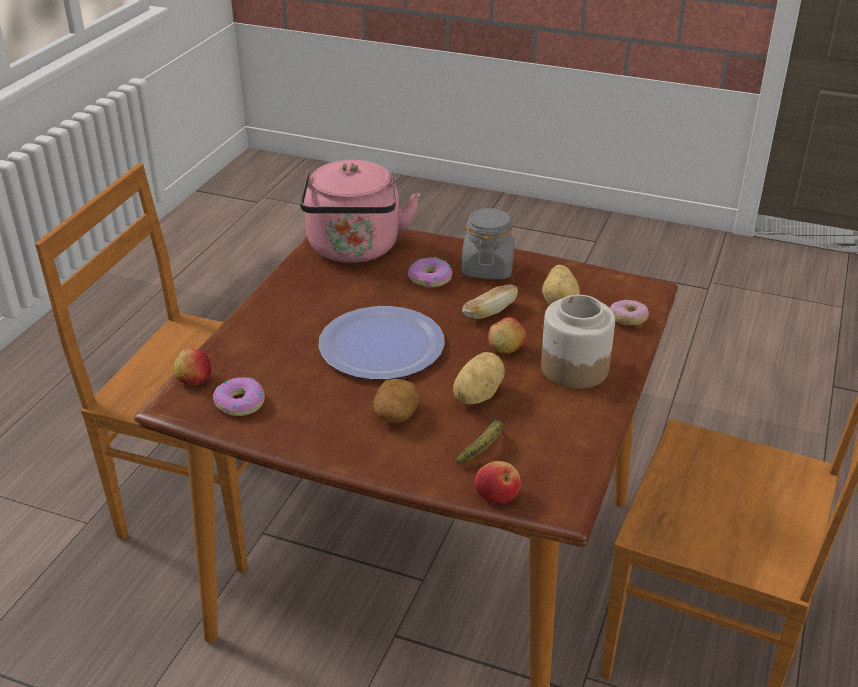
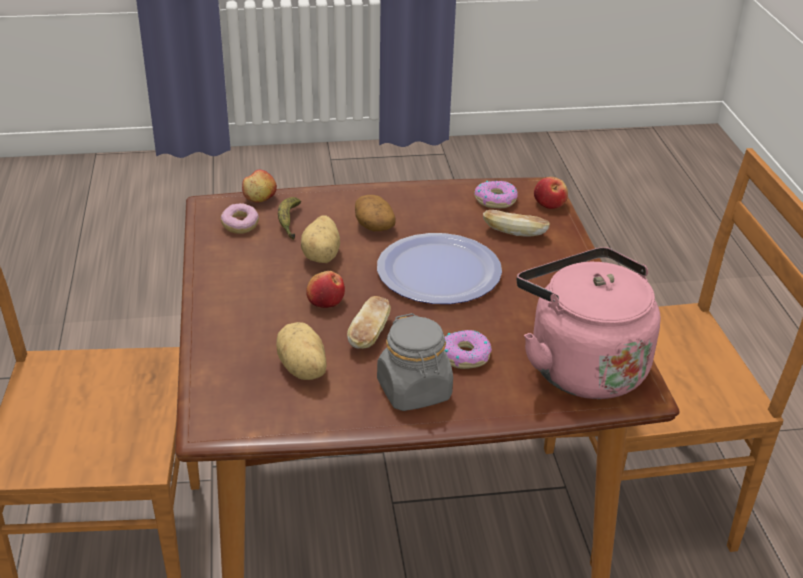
camera: 150 degrees right, 0 degrees up
jar [541,295,615,389] -> none
donut [610,300,649,325] -> donut moved to [221,203,259,234]
none -> bread [483,210,550,237]

